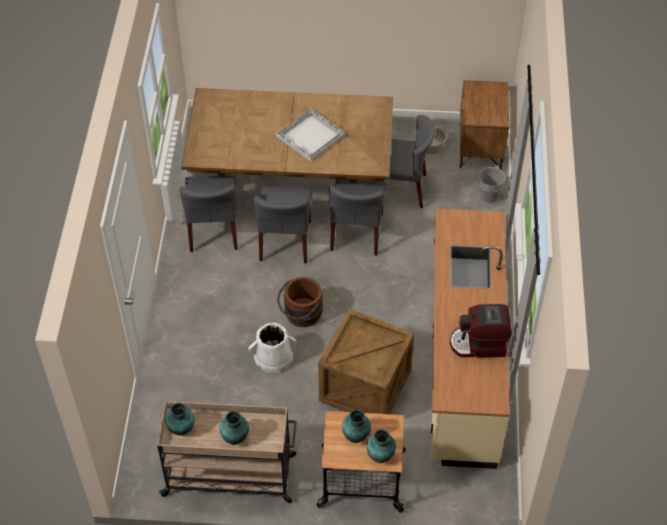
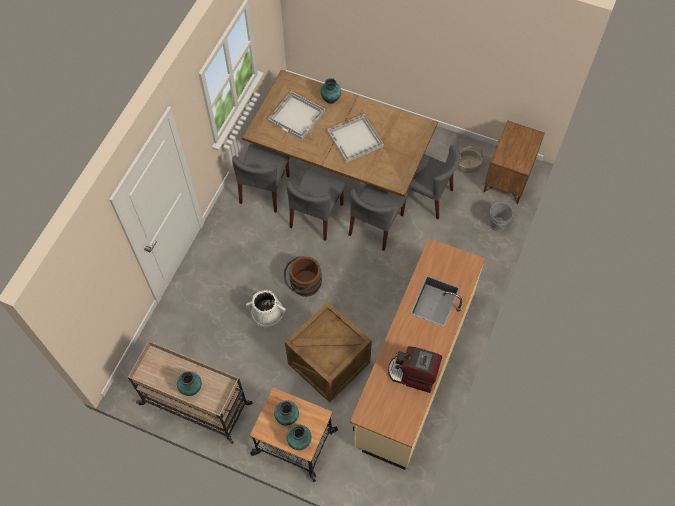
camera: 20 degrees right, 10 degrees up
vase [165,402,195,436] -> vase moved to [320,78,341,104]
none -> white tray [268,91,325,140]

